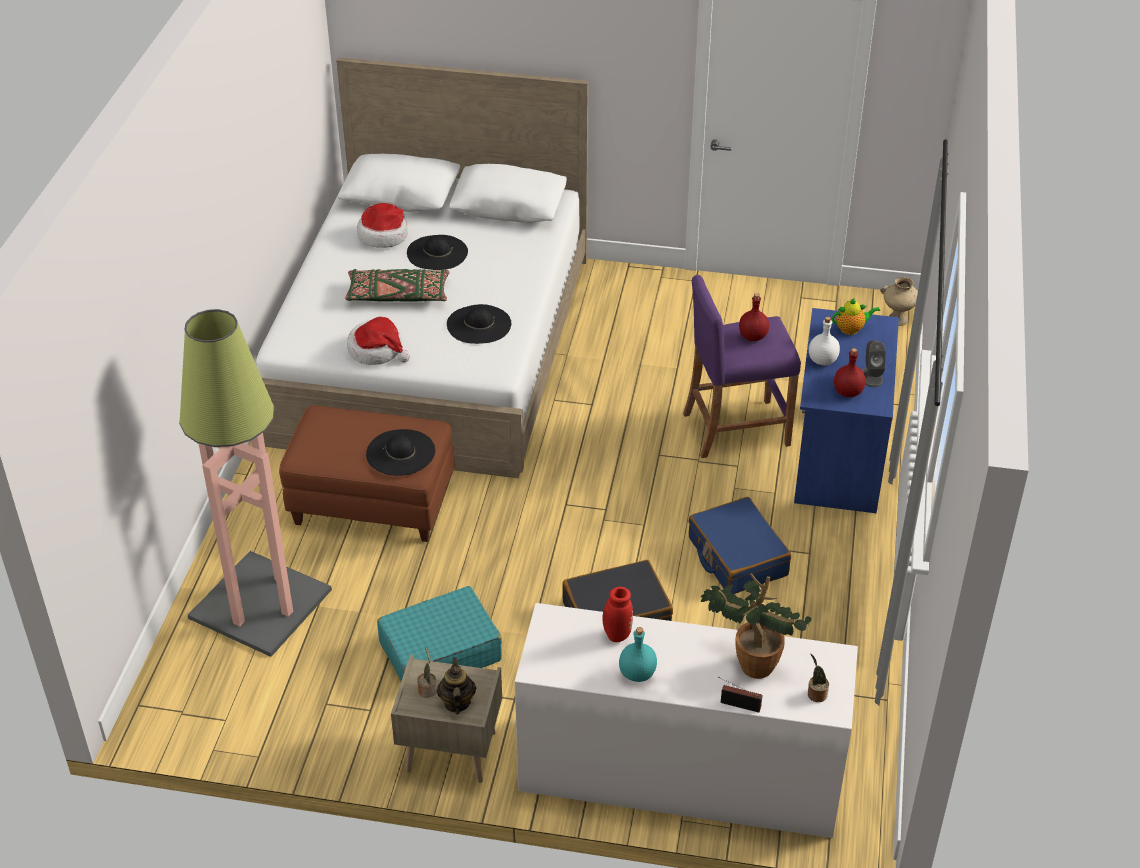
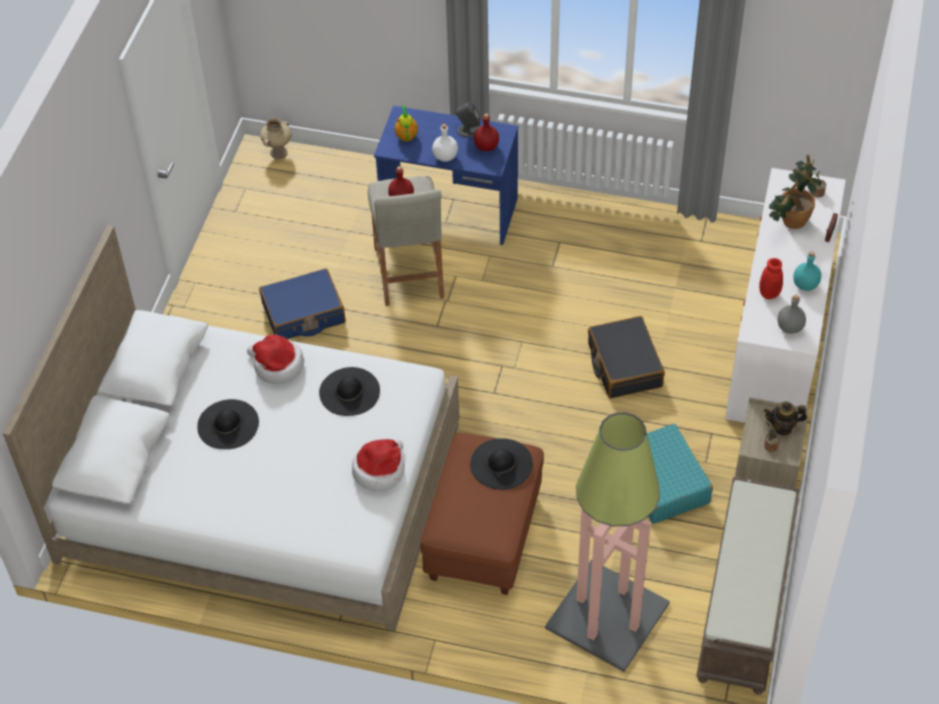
camera: 85 degrees left, 10 degrees up
green pillow [345,269,449,302] -> none
hat [357,203,408,248] -> hat moved to [247,334,304,384]
purple stool [683,275,801,458] -> beige stool [368,176,444,306]
blue suitcase [689,497,791,595] -> blue suitcase moved to [259,269,345,339]
none -> brown bench [696,477,800,695]
none -> grey bottle [778,295,806,334]

